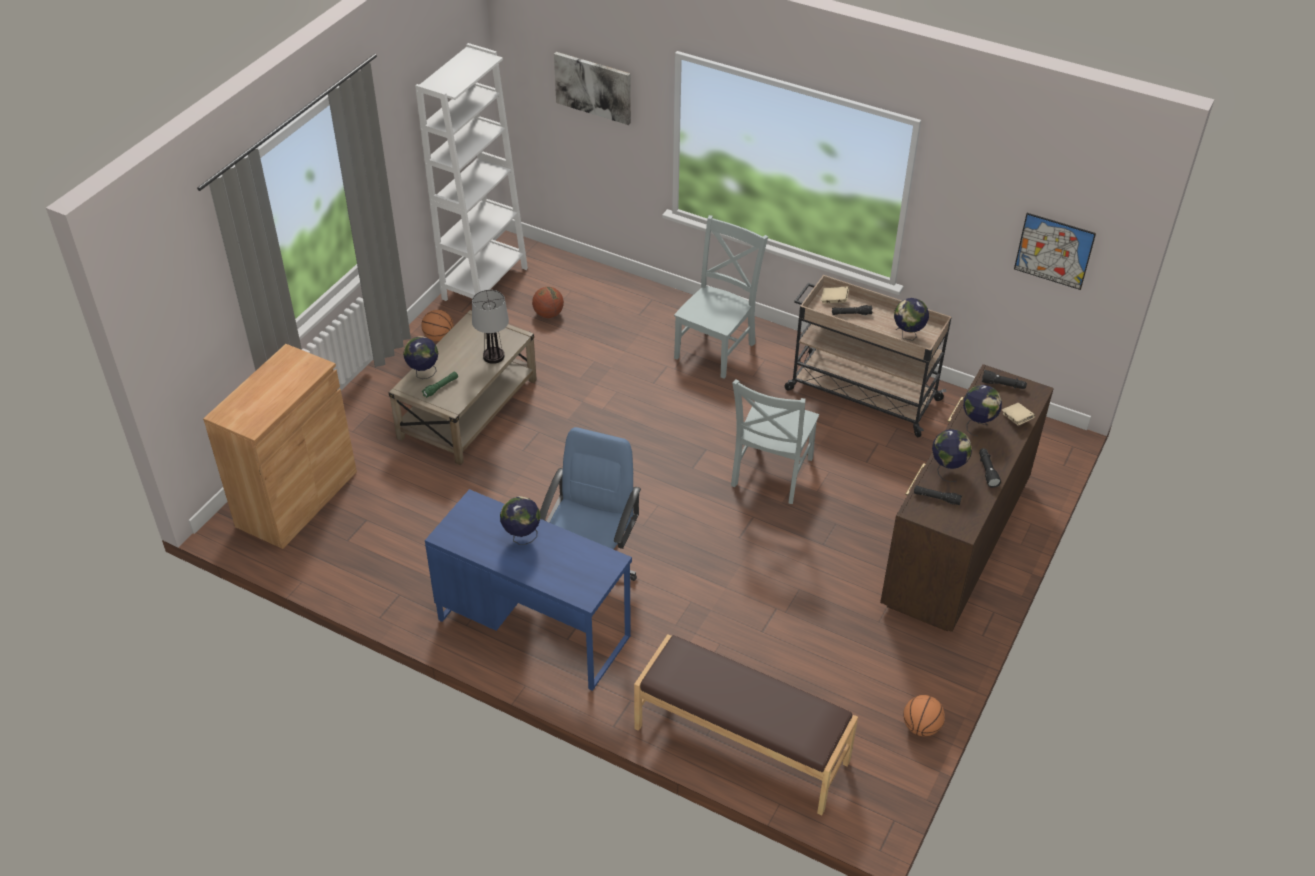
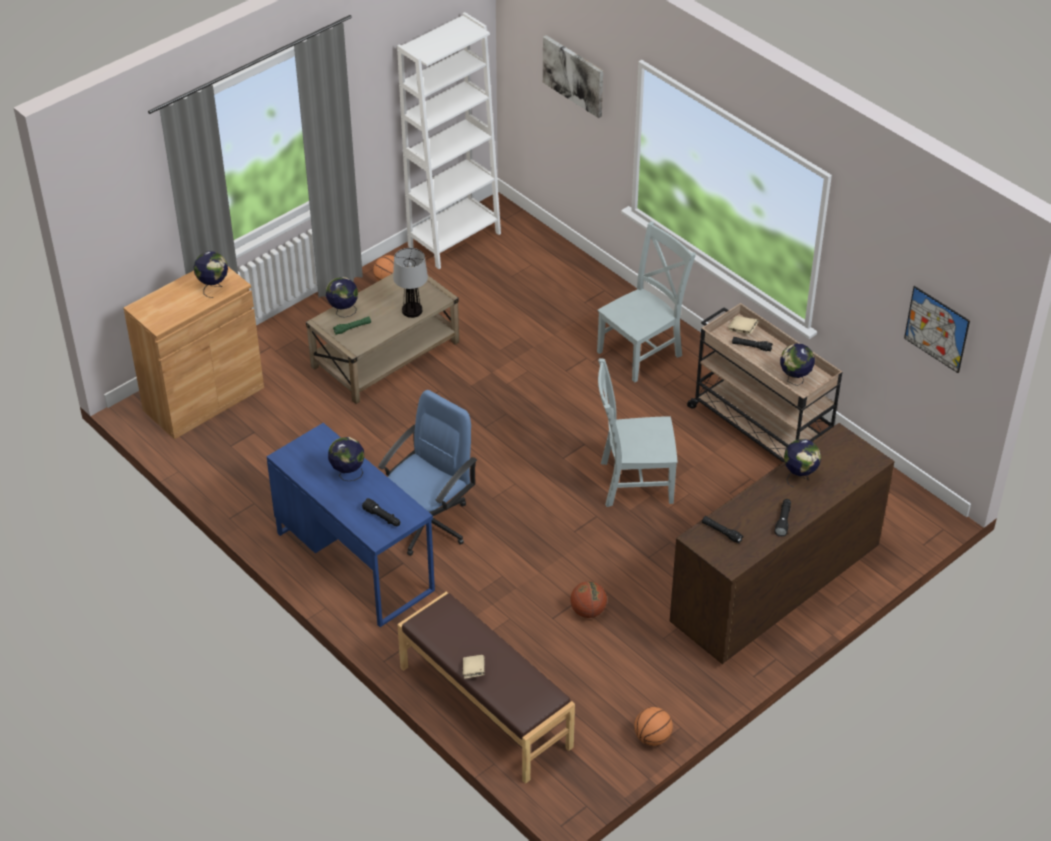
camera: 20 degrees right, 0 degrees up
basketball [532,287,564,318] -> basketball moved to [570,581,607,618]
grey chair [731,379,819,504] -> grey chair turned 45 degrees clockwise [598,358,678,507]
globe [932,429,972,482] -> globe moved to [193,251,228,298]
black flashlight [981,370,1027,389] -> black flashlight moved to [362,498,401,526]
beige book [1002,403,1035,425] -> beige book moved to [463,655,485,679]

